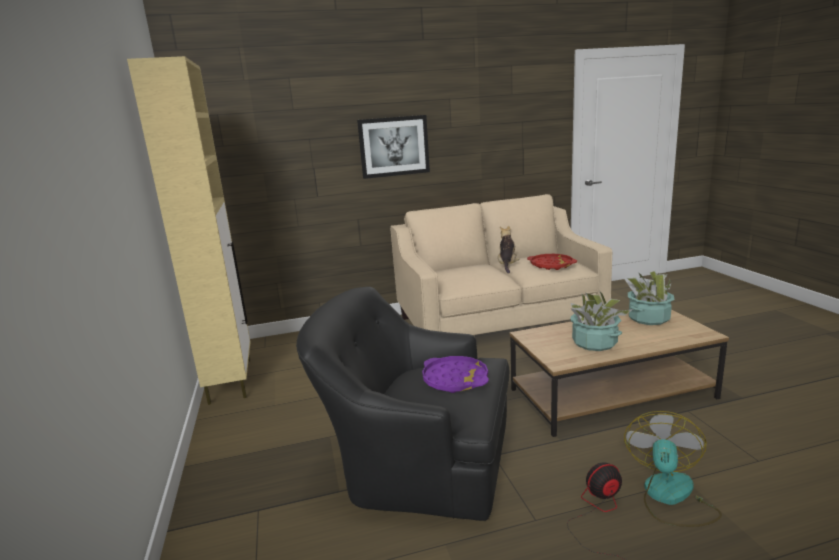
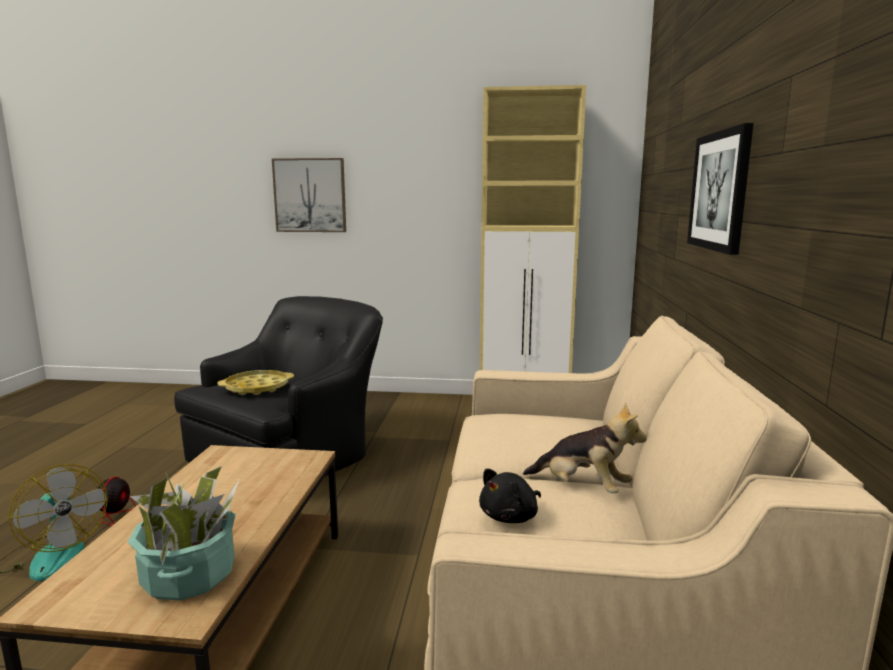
camera: 110 degrees right, 5 degrees down
purple tray [422,356,489,393] -> yellow tray [217,370,294,395]
red tray [527,254,577,270] -> black plush toy [479,468,541,523]
potted plant [570,292,633,351] -> none
none -> picture [272,158,346,232]

